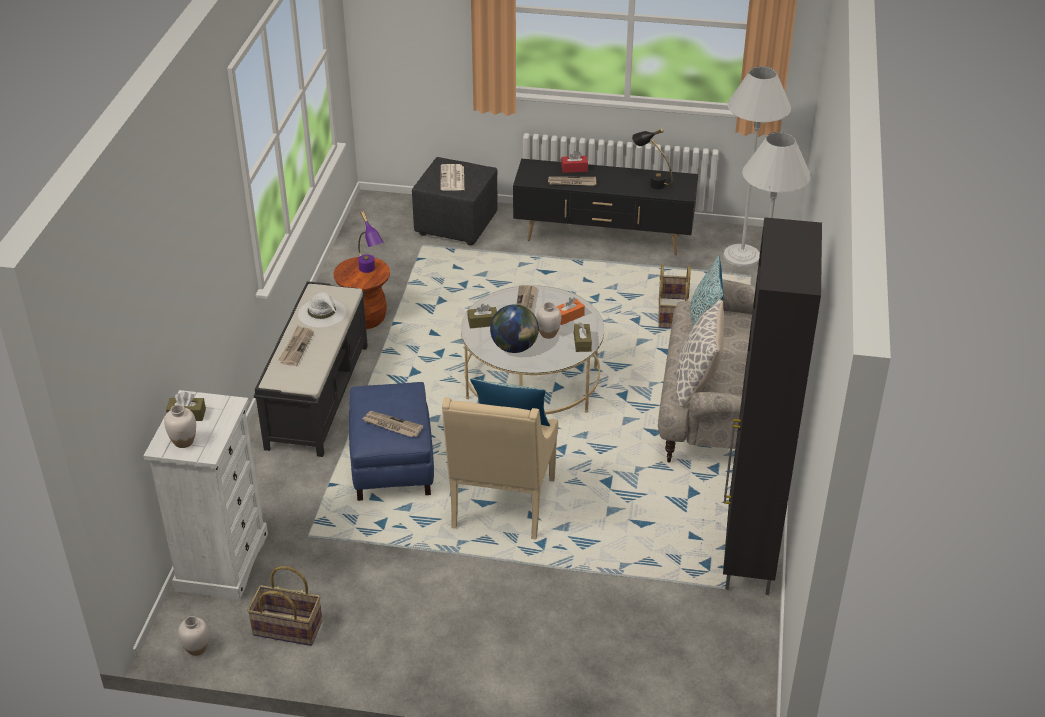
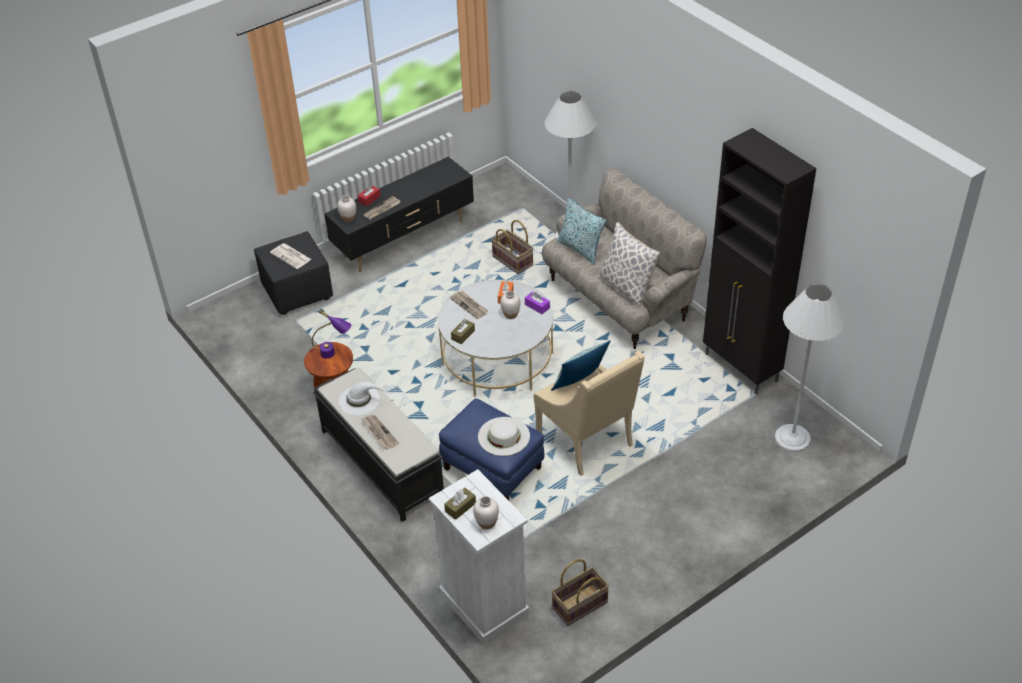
camera: 45 degrees left, 5 degrees up
white vase [178,616,209,656] -> white vase moved to [337,195,356,222]
newspaper [362,411,423,437] -> white hat [478,417,530,456]
globe [490,304,539,353] -> none
brown tissue box [574,322,592,352] -> purple tissue box [525,291,550,314]
black table lamp [632,129,673,189] -> none
white floor lamp [723,66,791,267] -> white floor lamp moved to [775,284,846,452]

